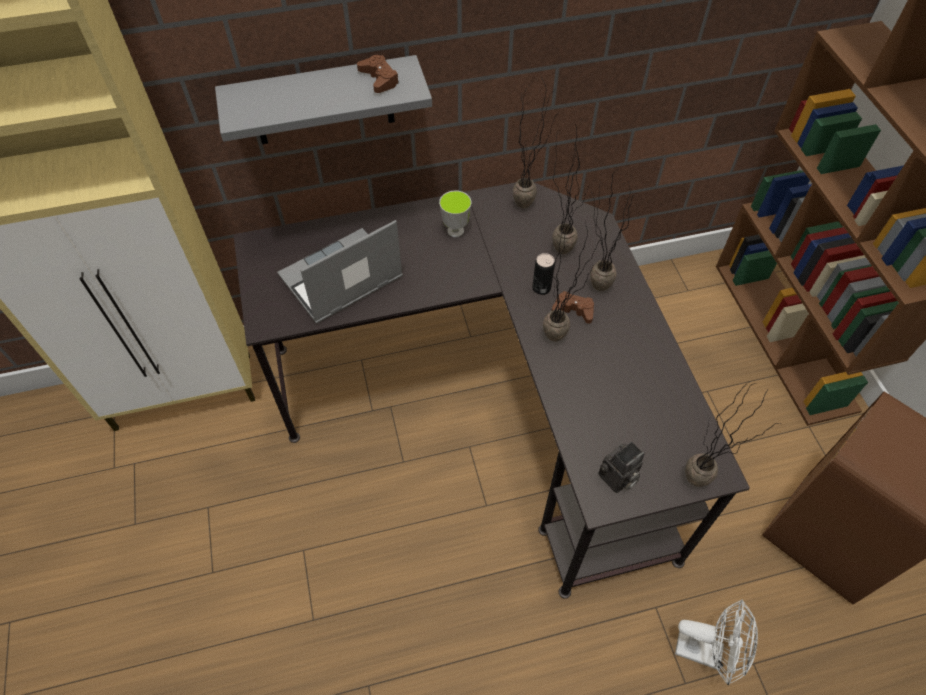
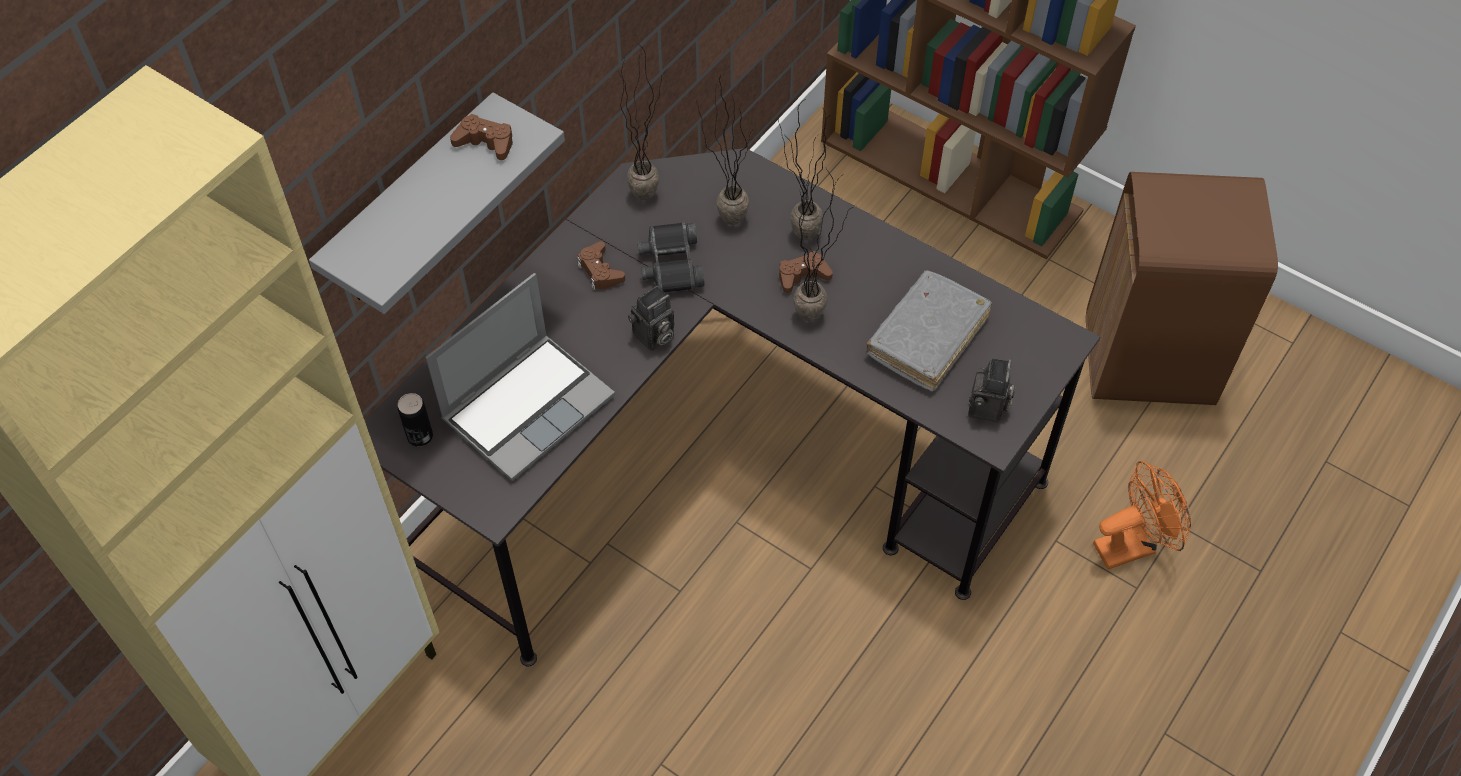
camera: 40 degrees left, 0 degrees up
laptop [277,220,403,324] -> laptop turned 150 degrees counterclockwise [426,273,615,481]
cup [439,190,472,238] -> brown game controller [577,241,625,290]
can [532,253,555,295] -> can moved to [398,393,433,447]
white fan [675,600,758,685] -> orange fan [1093,461,1191,569]
potted plant [685,382,781,487] -> none
none -> camera [628,286,674,351]
none -> black binoculars [637,222,705,292]
none -> grey book [866,270,992,392]

